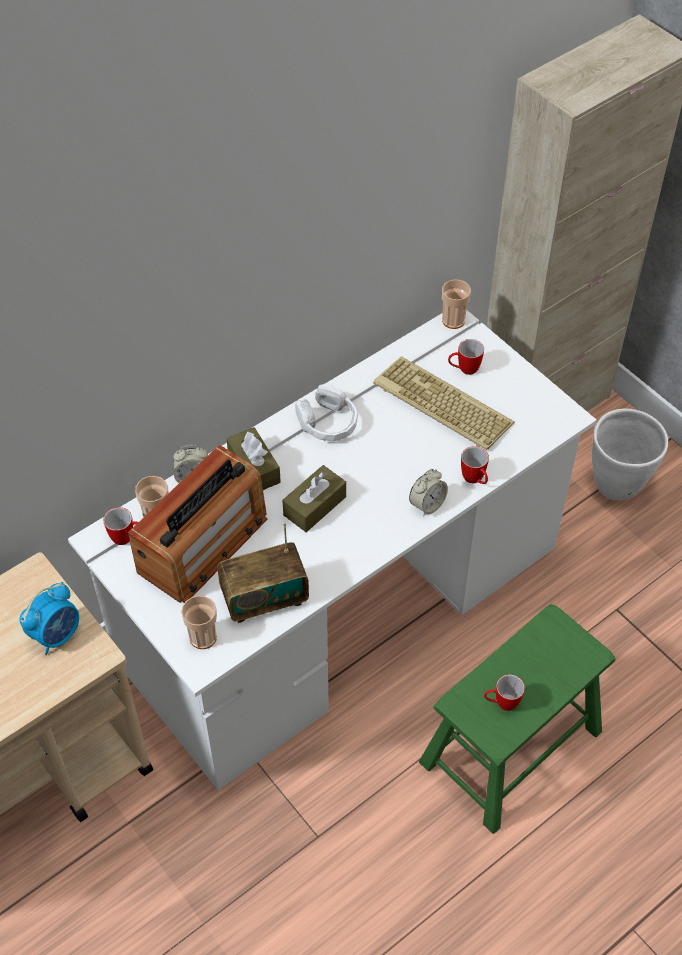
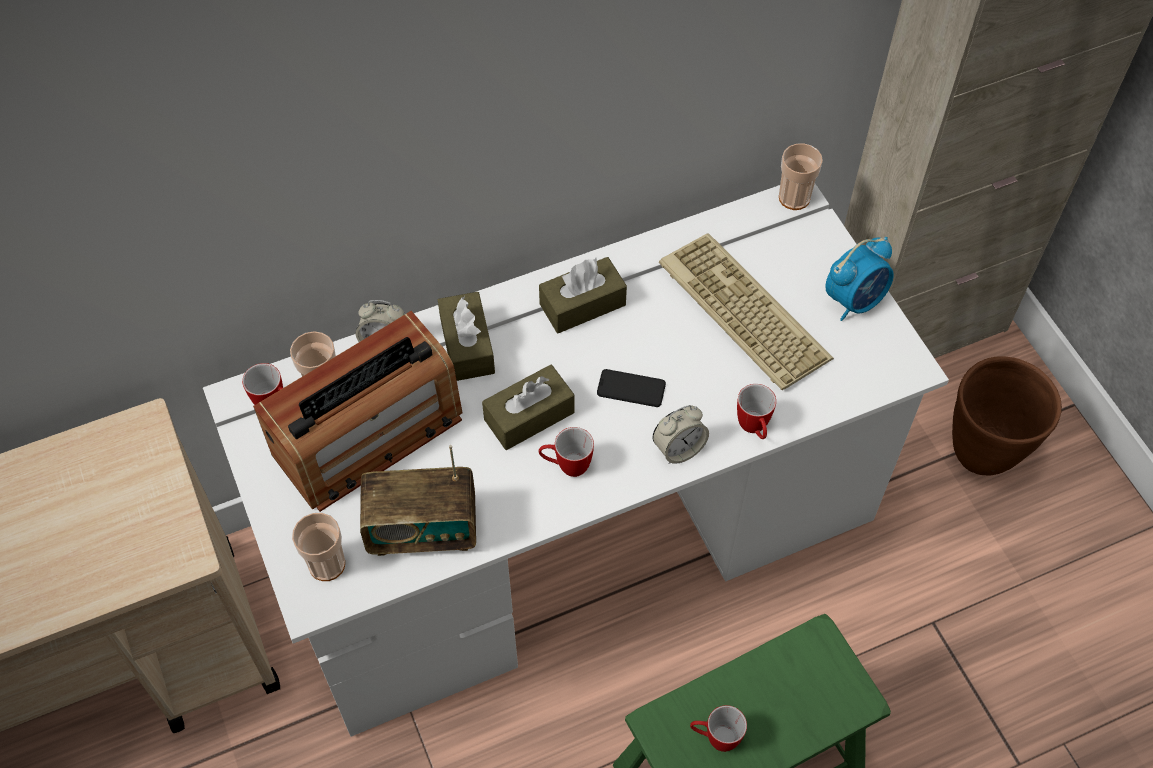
camera: 15 degrees right, 5 degrees up
alarm clock [19,582,79,655] -> alarm clock moved to [825,237,894,321]
white headphones [295,384,358,441] -> brown tissue box [539,257,627,333]
mug [448,339,484,375] -> mug moved to [539,427,594,477]
white planter [592,408,668,501] -> brown planter [952,356,1062,475]
none -> phone [597,369,666,407]

